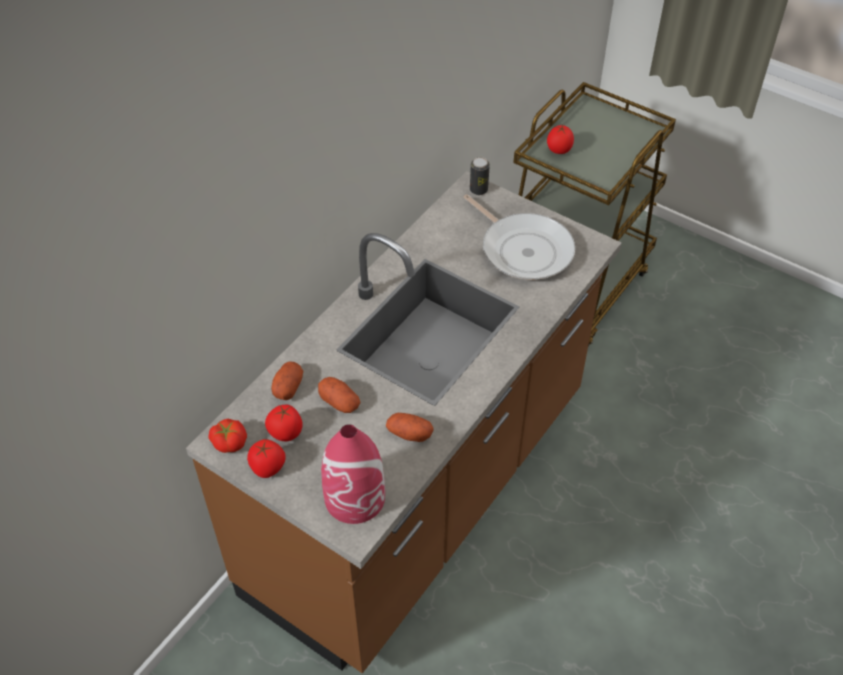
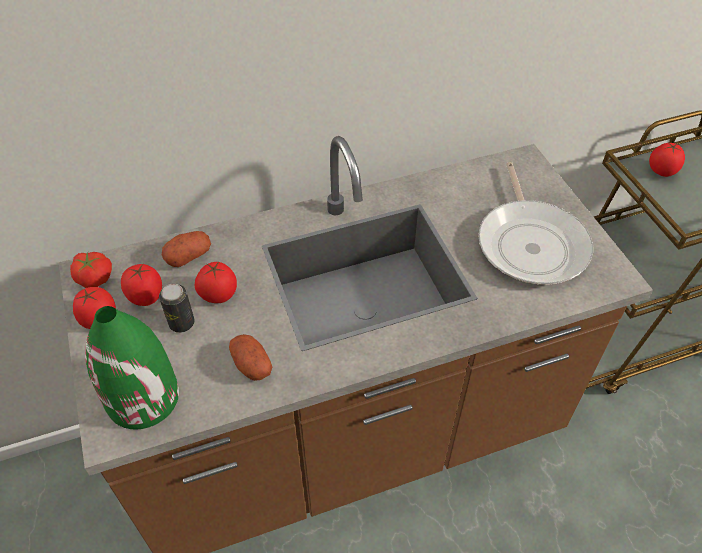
camera: 35 degrees right, 0 degrees up
potato [318,377,360,413] -> tomato [195,262,237,303]
red vase [321,424,385,524] -> green vase [85,306,179,429]
can [470,157,490,195] -> can moved to [159,284,195,333]

